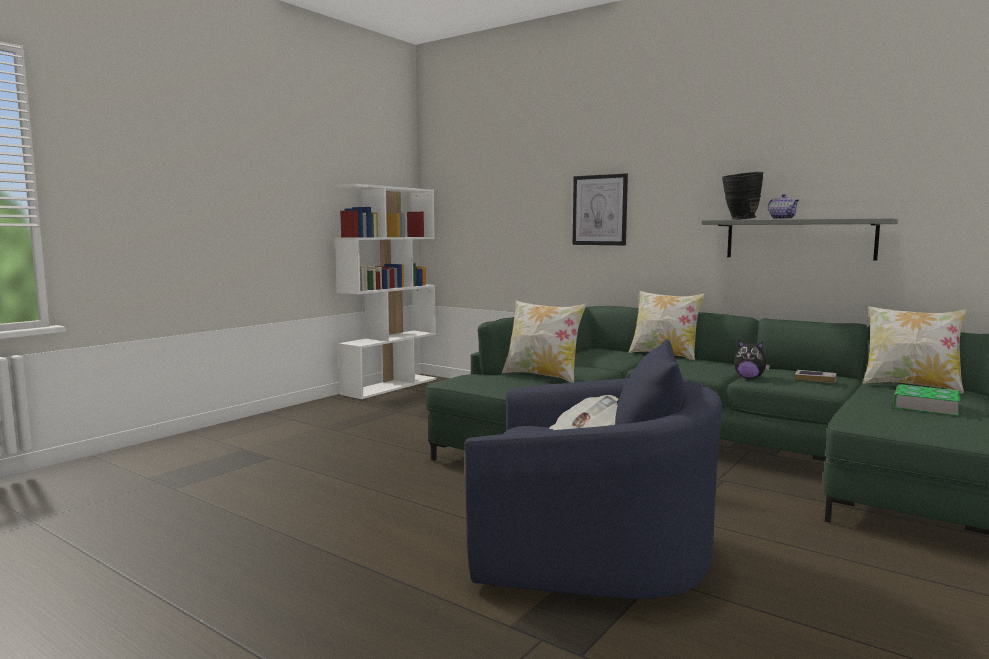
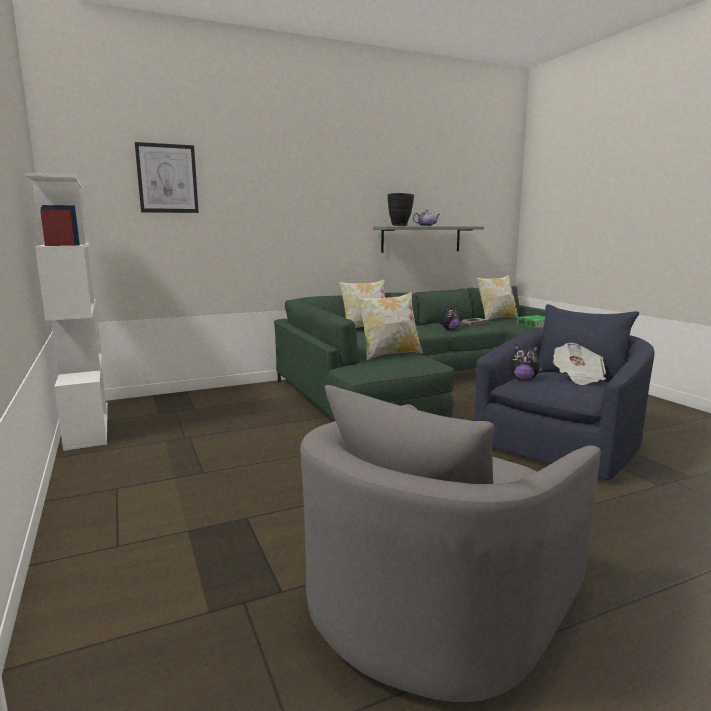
camera: 60 degrees left, 5 degrees up
picture [573,173,628,245] -> picture moved to [135,142,199,213]
none -> grey armchair [300,385,601,702]
none -> plush toy [510,344,542,380]

